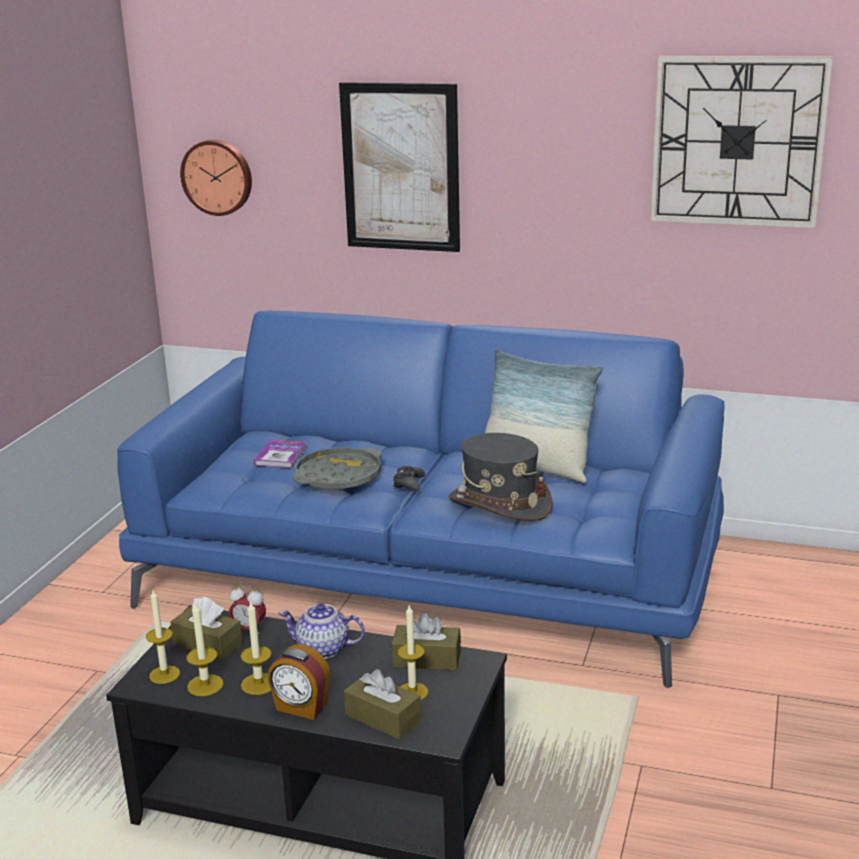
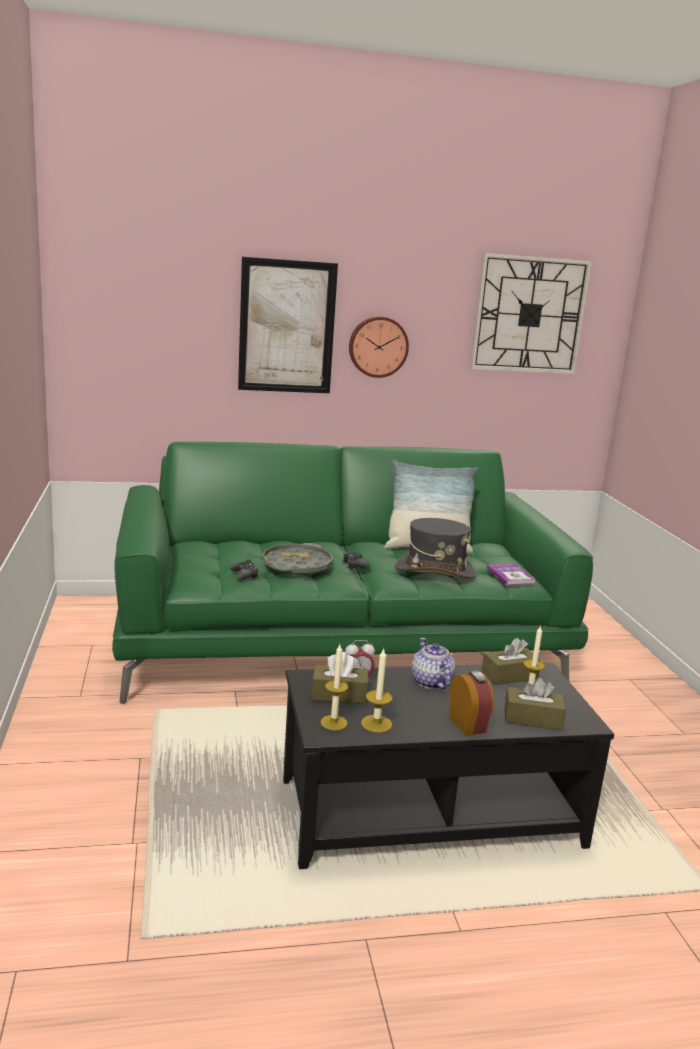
camera: 30 degrees left, 5 degrees down
blue sofa [117,311,725,688] -> green sofa [112,442,593,704]
wall clock [180,140,252,216] -> wall clock moved to [349,316,409,378]
candle [240,600,272,695] -> none
book [254,440,306,468] -> book moved to [487,564,536,585]
alarm clock [268,644,331,720] -> alarm clock turned 105 degrees counterclockwise [449,670,494,736]
teapot [278,603,365,659] -> teapot turned 90 degrees clockwise [411,638,456,689]
none -> black game controller [230,559,258,581]

